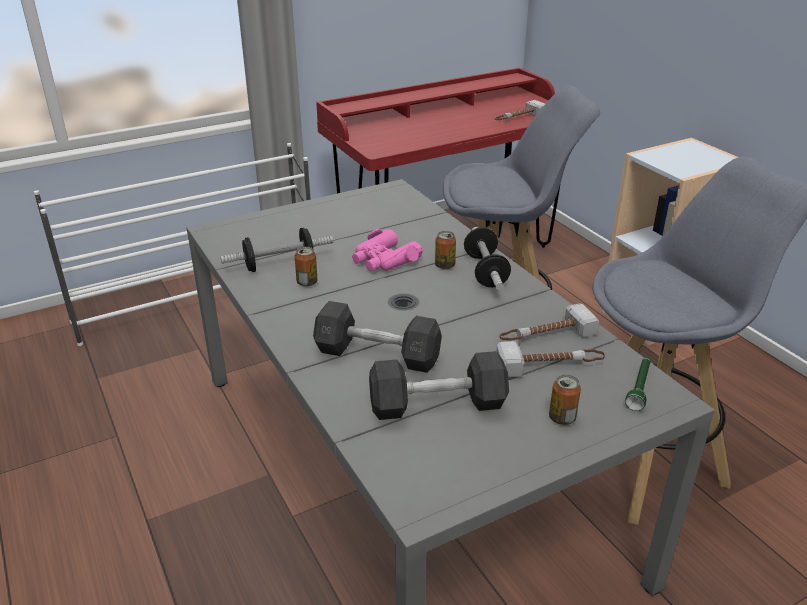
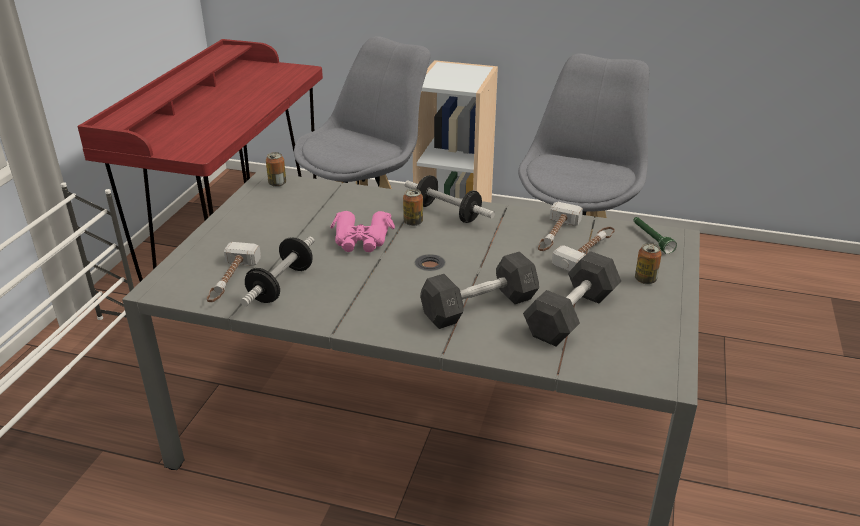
camera: 45 degrees left, 0 degrees up
can [295,247,317,287] -> can moved to [266,152,286,187]
hammer [495,100,545,120] -> hammer moved to [207,242,261,302]

